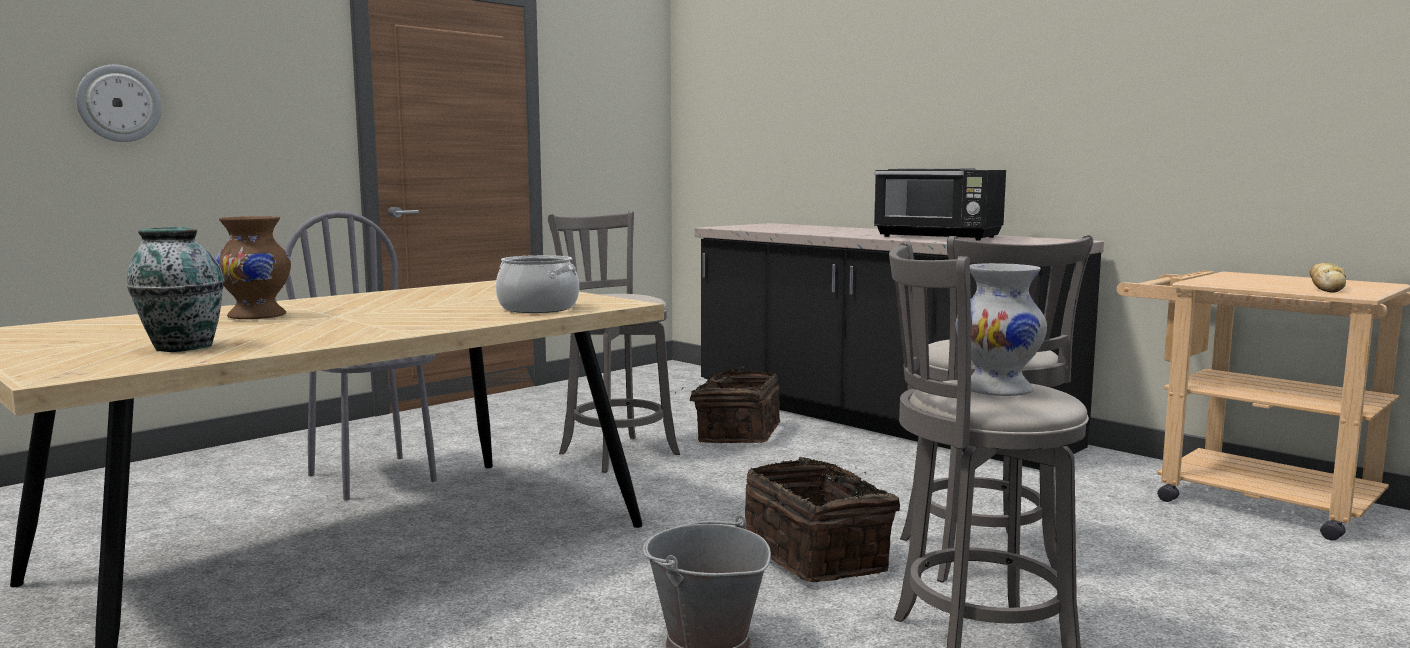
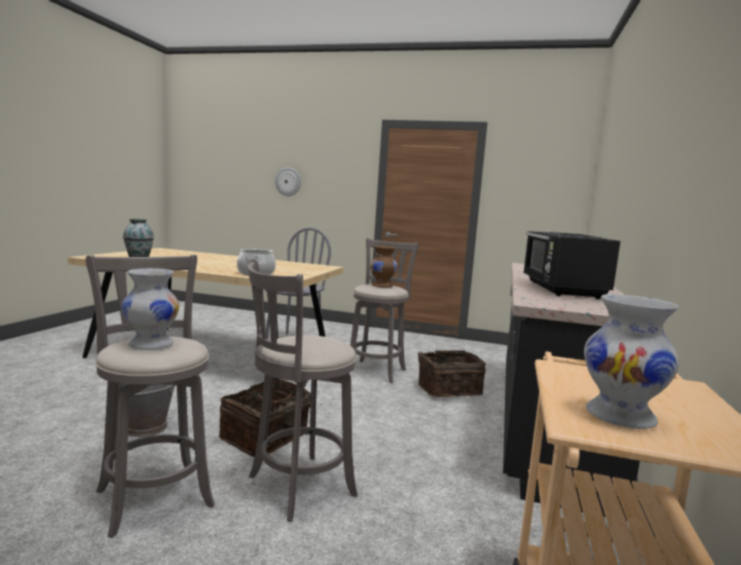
camera: 60 degrees right, 0 degrees up
brown vase [216,216,291,319] -> brown vase moved to [370,246,397,287]
bread [1310,263,1346,293] -> white vase [584,294,679,429]

